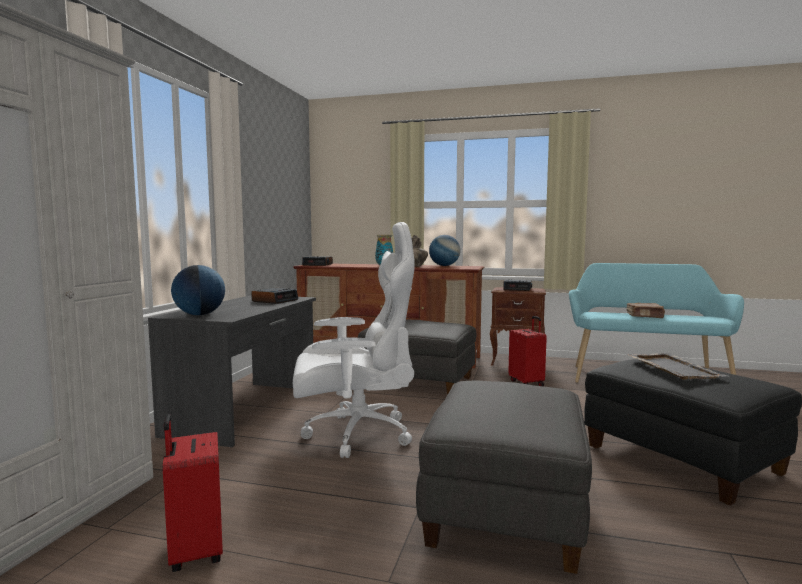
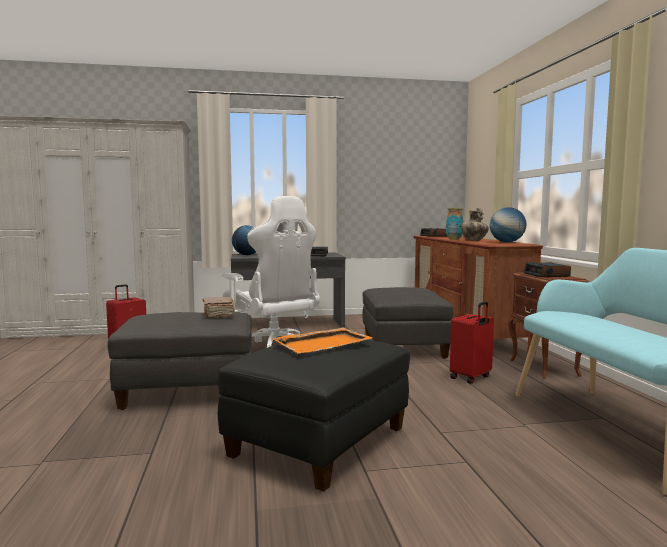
camera: 65 degrees right, 0 degrees up
brown book [626,303,665,318] -> brown book moved to [203,297,235,318]
grey tray [626,353,727,380] -> orange tray [272,328,373,354]

